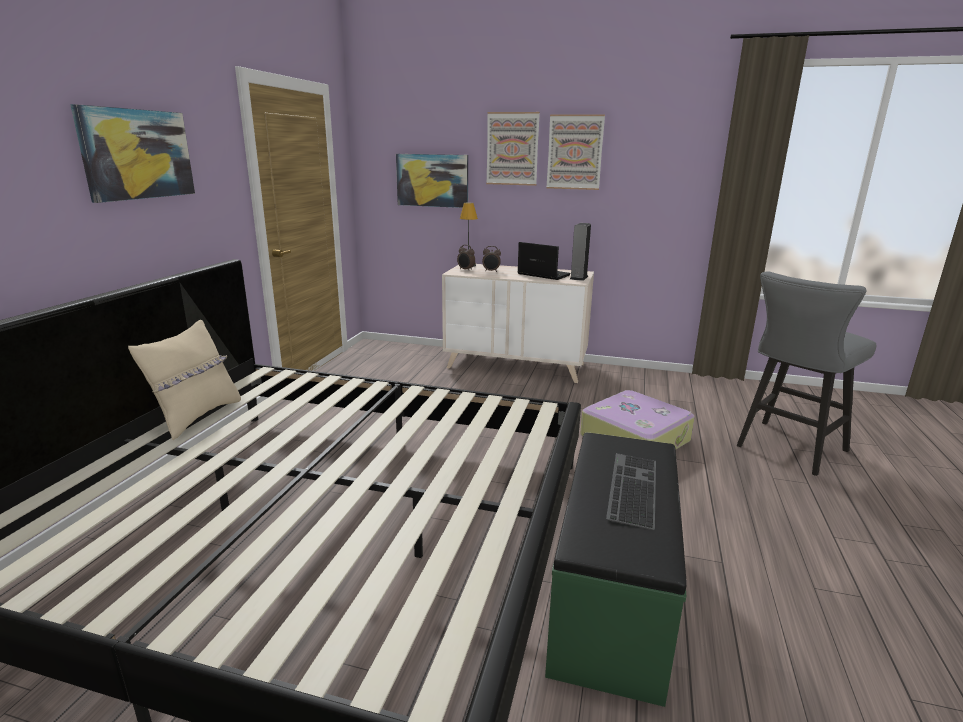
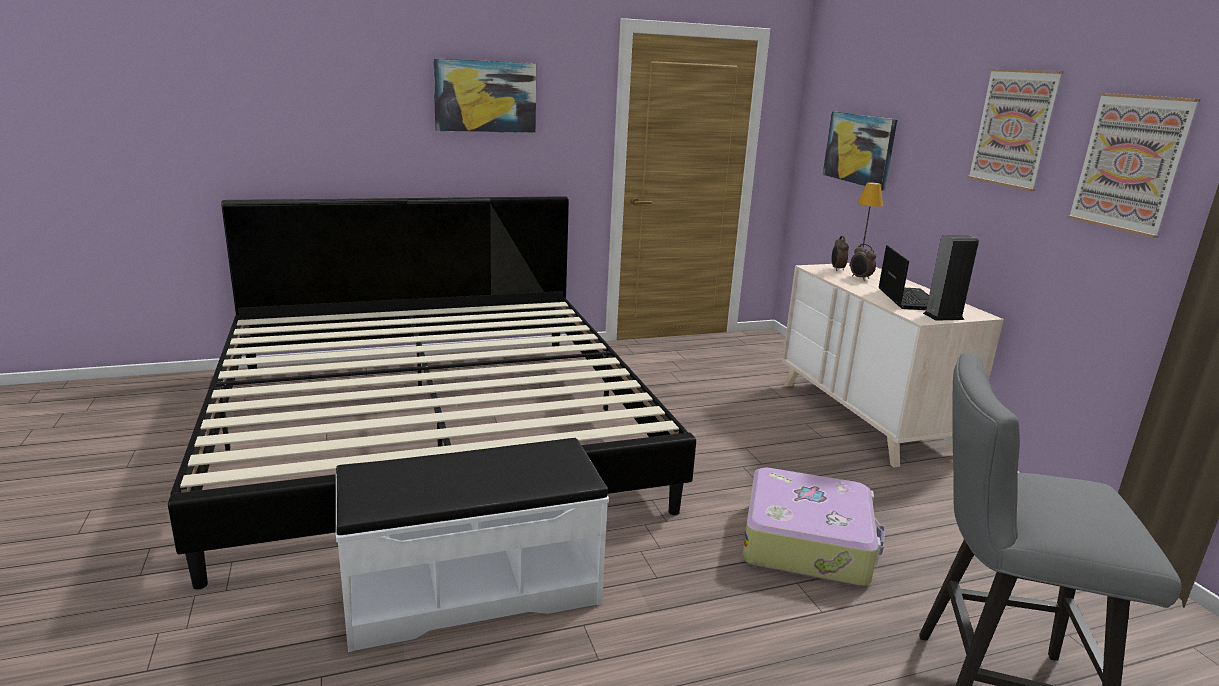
camera: 55 degrees right, 0 degrees up
beige pillow [128,320,241,440] -> none
picture [486,112,540,186] -> picture moved to [1067,93,1201,238]
green bench [545,433,687,707] -> white bench [336,438,609,652]
keyboard [606,453,656,530] -> none

